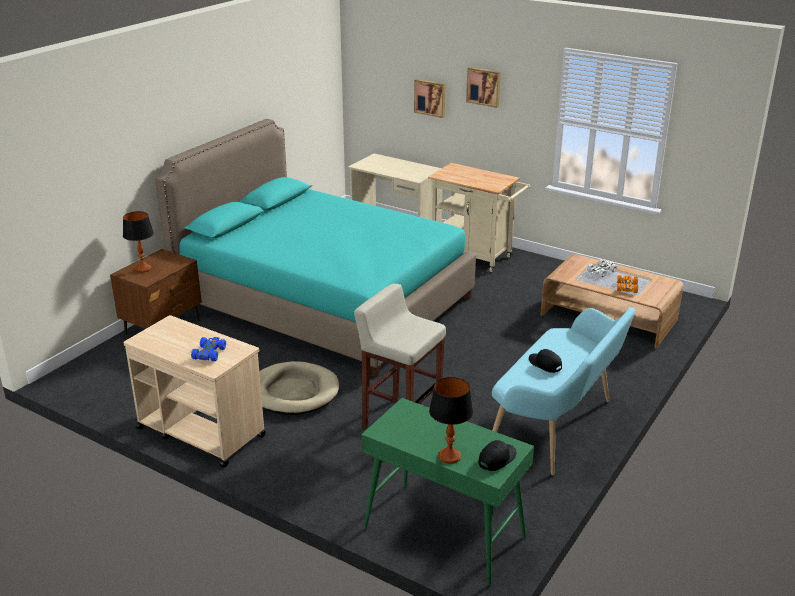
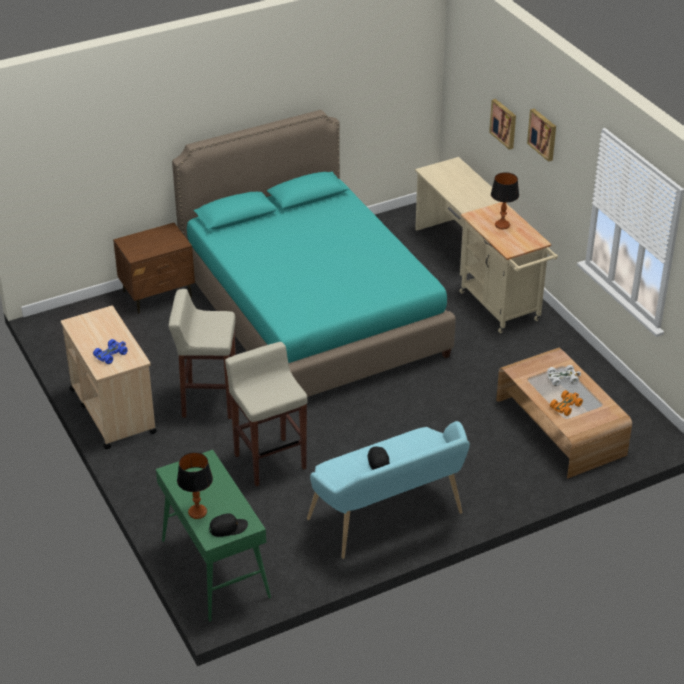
camera: 30 degrees right, 10 degrees up
table lamp [123,211,154,273] -> table lamp moved to [491,172,519,229]
beige dog bed [259,361,339,415] -> beige stool [169,289,236,419]

